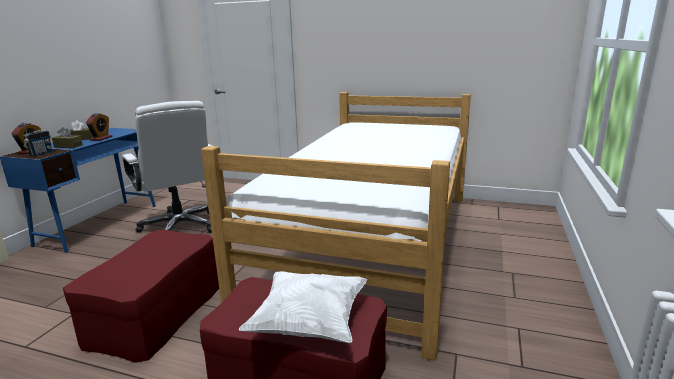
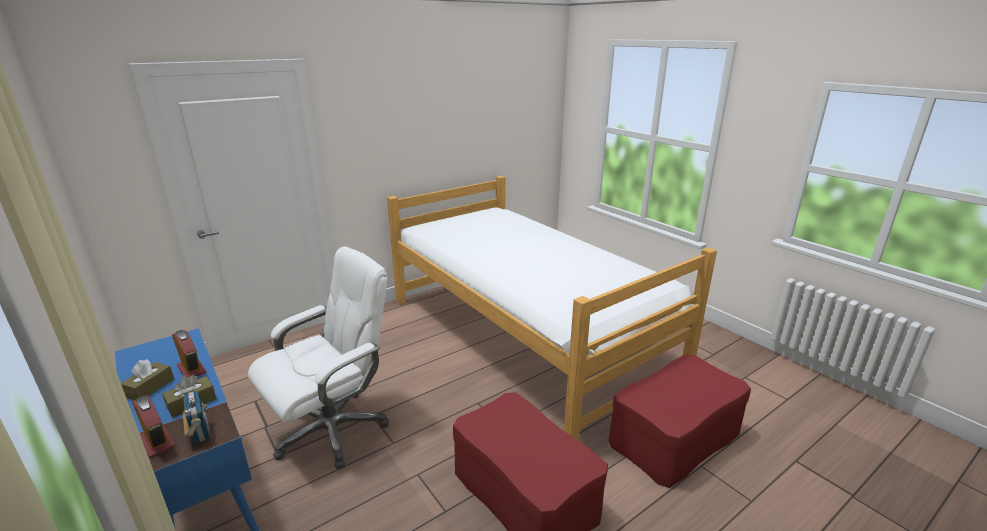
camera: 55 degrees left, 5 degrees up
white office chair [122,101,212,232] -> white office chair turned 45 degrees counterclockwise [248,246,389,469]
white pillow [238,271,367,343] -> none

